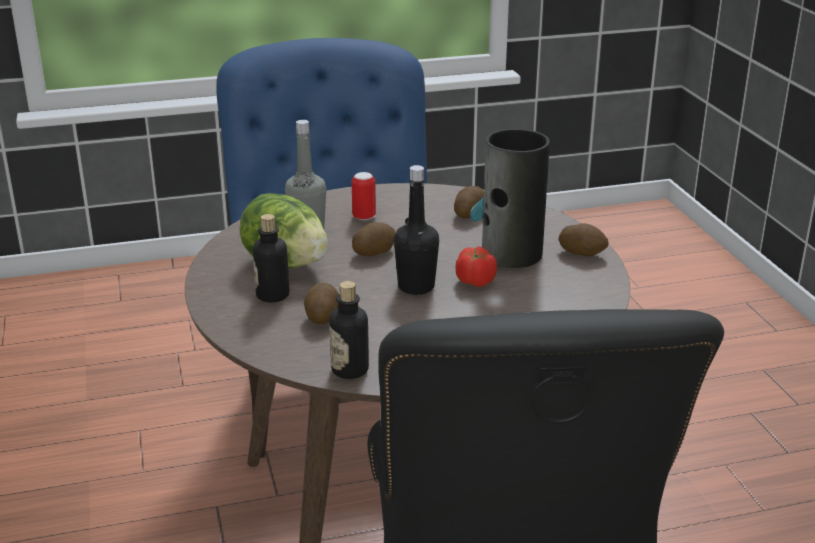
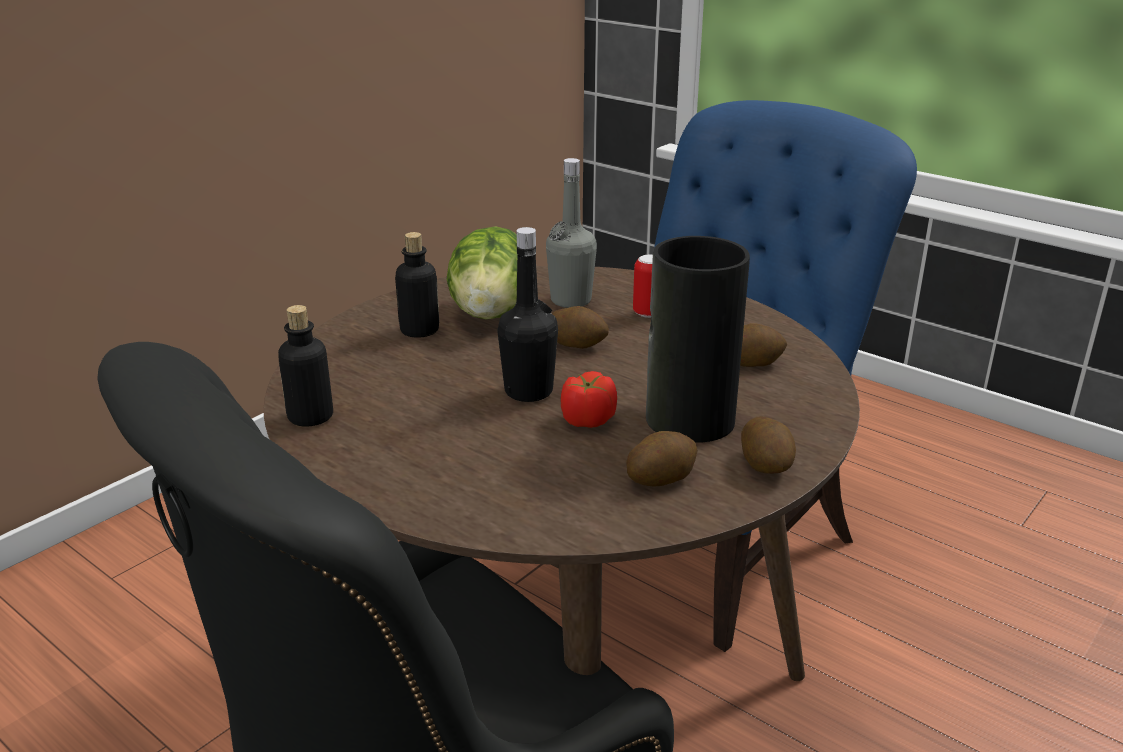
camera: 55 degrees right, 0 degrees up
potato [304,283,339,325] -> potato moved to [626,431,698,487]

